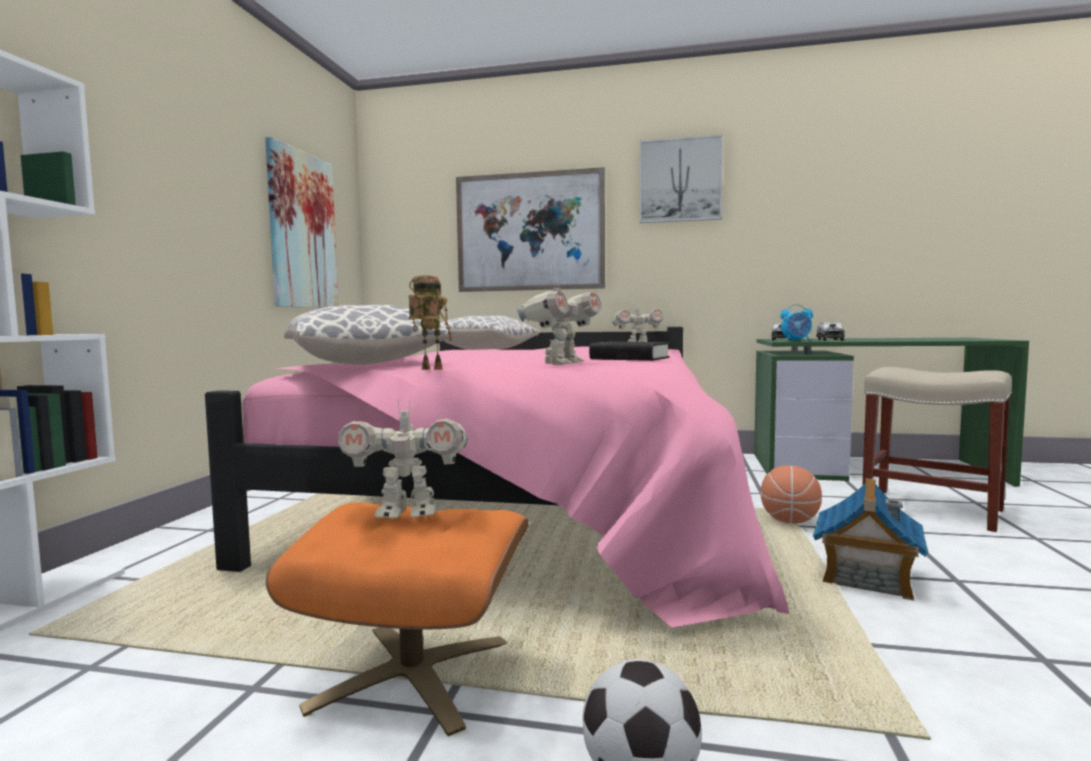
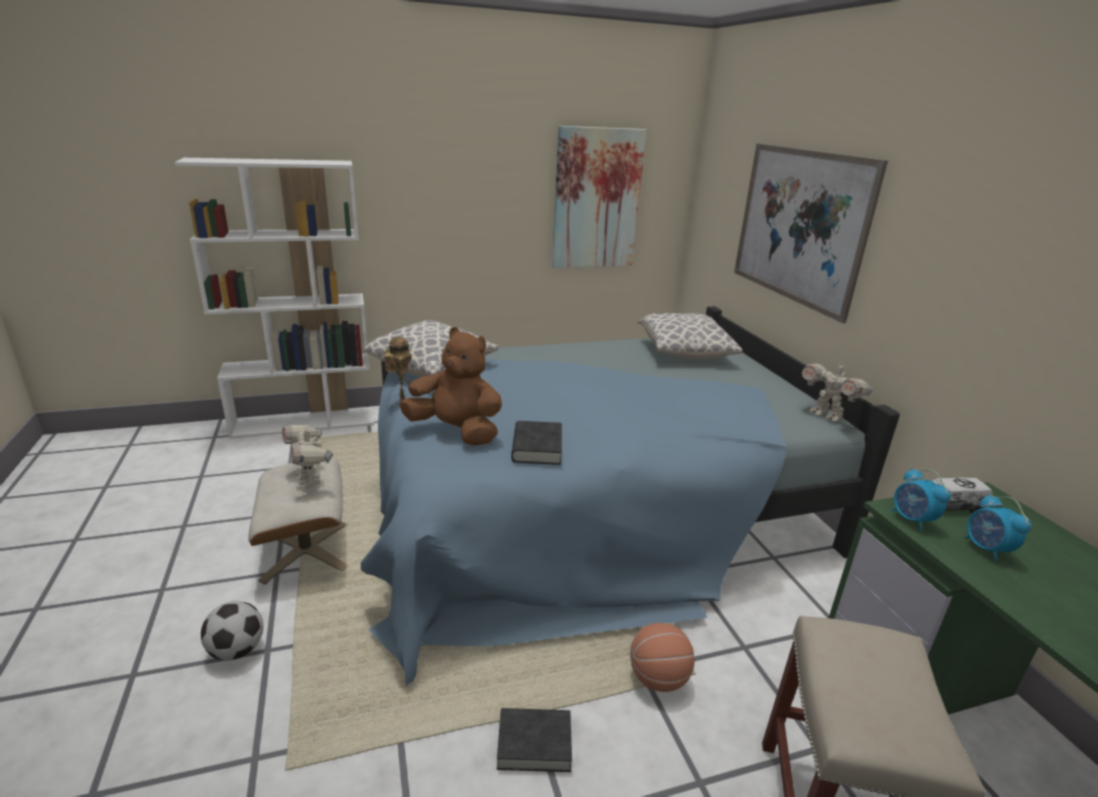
camera: 60 degrees right, 20 degrees up
pink bed [205,327,789,628] -> blue bed [361,306,900,685]
orange ottoman [266,502,529,737] -> beige ottoman [248,457,349,585]
toy robot [516,280,601,365] -> brown plush toy [399,327,502,446]
picture [640,134,723,223] -> none
toy house [813,478,929,601] -> black book [497,708,572,772]
toy truck [816,322,845,341] -> alarm clock [964,494,1031,562]

